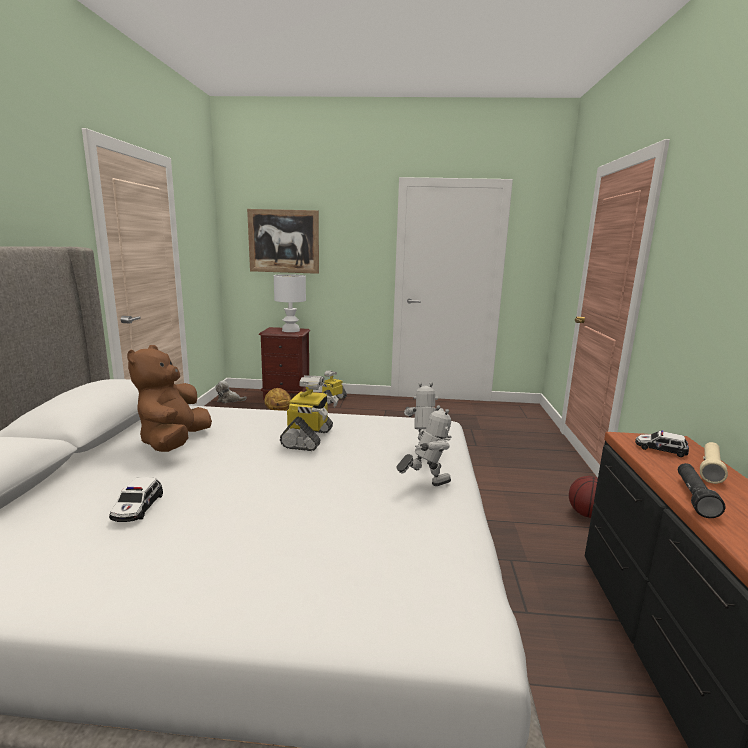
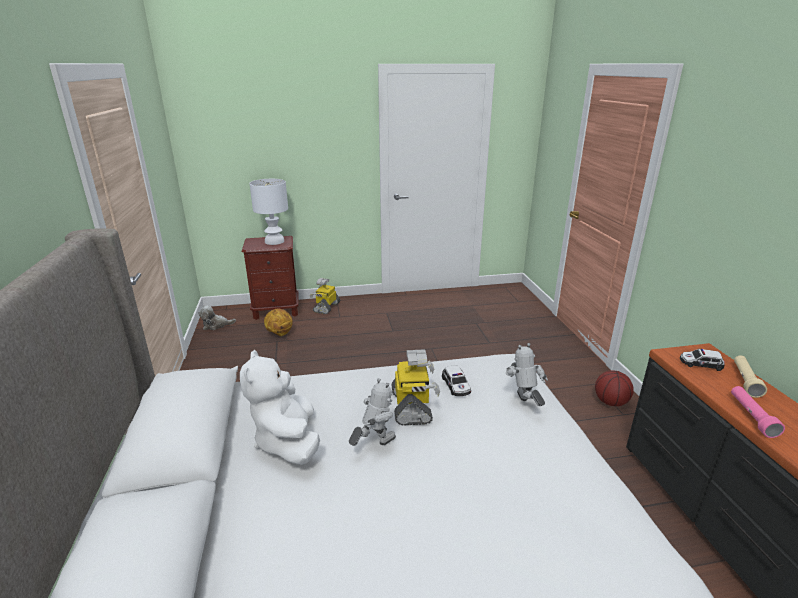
camera: 15 degrees left, 10 degrees up
toy car [109,477,163,522] -> toy car moved to [442,365,471,396]
brown plush toy [127,345,212,452] -> white plush toy [240,350,320,465]
picture [247,209,319,274] -> none
toy robot [396,405,451,486] -> toy robot moved to [349,378,396,446]
black flashlight [678,463,726,518] -> pink flashlight [731,386,785,438]

